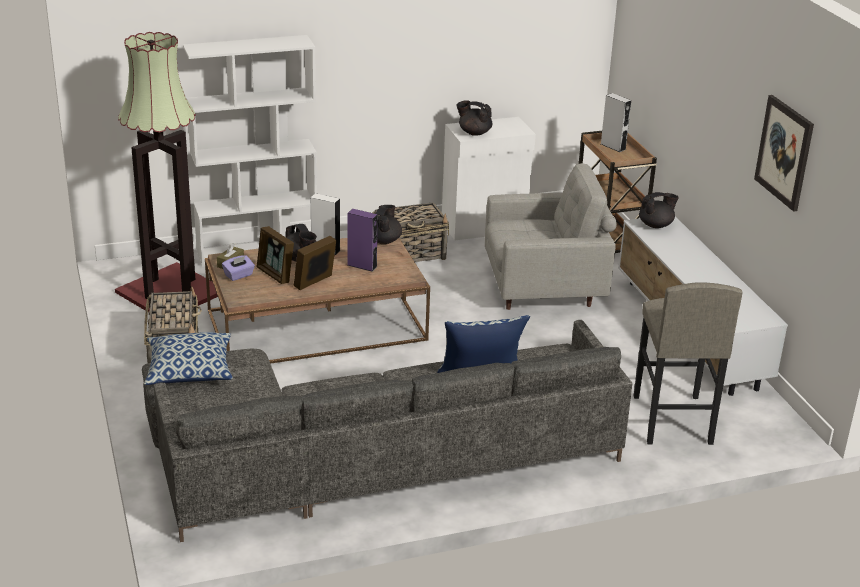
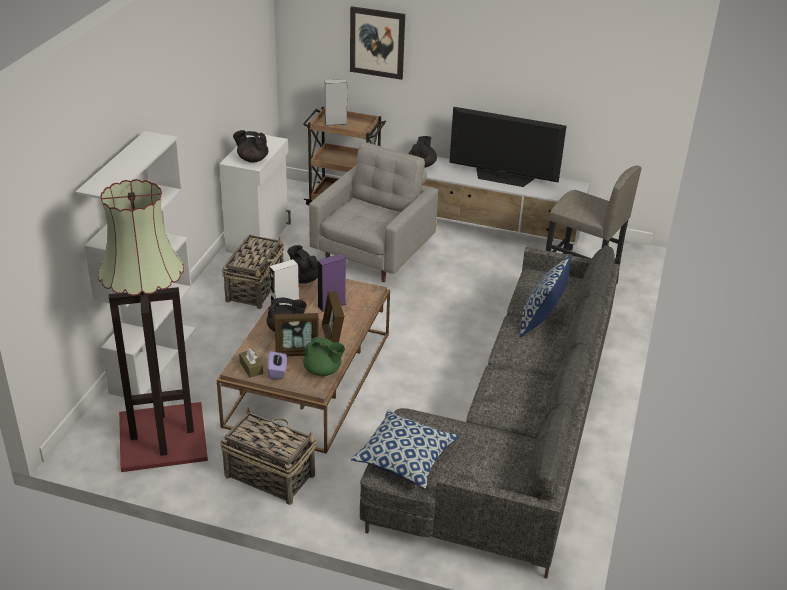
camera: 55 degrees left, 5 degrees up
black teapot [456,100,492,136] -> black teapot turned 45 degrees clockwise [233,130,268,163]
picture [754,95,814,212] -> picture moved to [350,6,405,80]
none -> green teapot [303,337,345,376]
none -> television [449,107,567,187]

